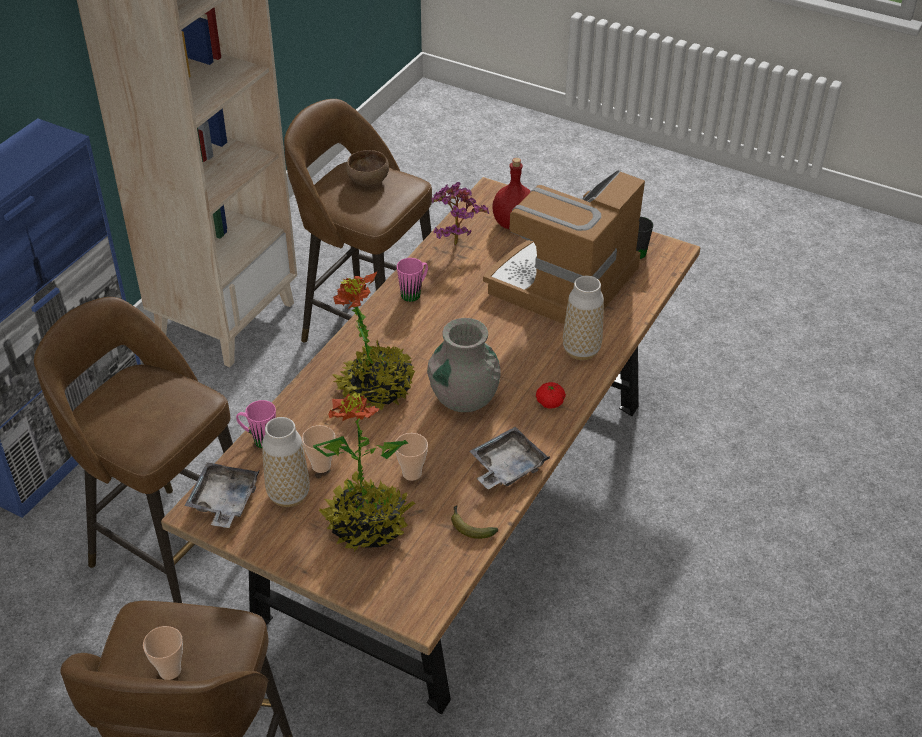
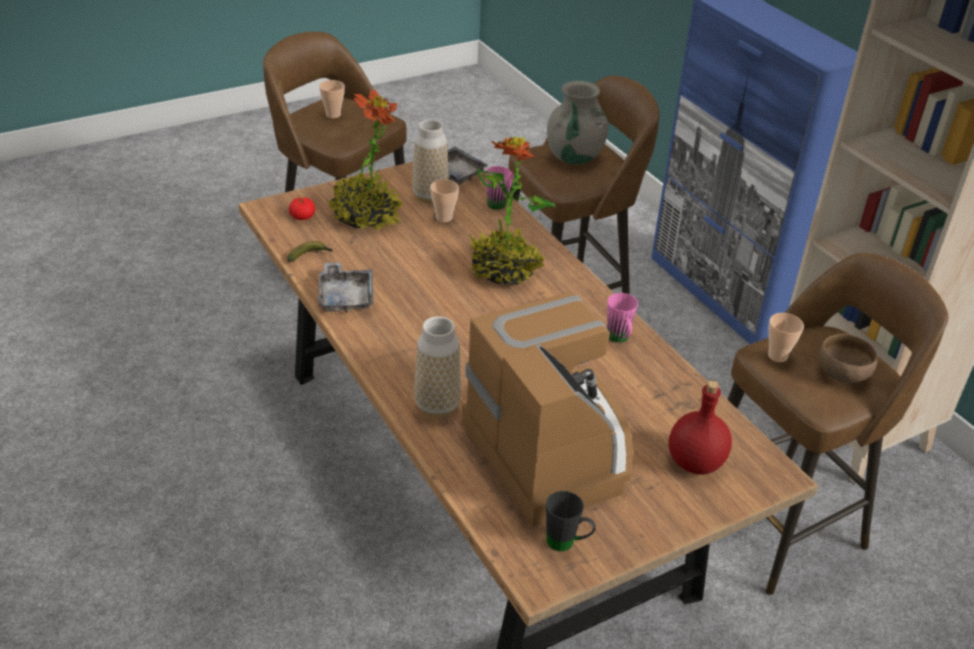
camera: 120 degrees right, 5 degrees down
cup [395,433,428,481] -> cup moved to [768,313,804,362]
grey vase [427,318,501,412] -> grey vase moved to [547,81,609,164]
potted plant [432,182,489,246] -> none
tomato [536,382,566,409] -> tomato moved to [289,198,316,220]

